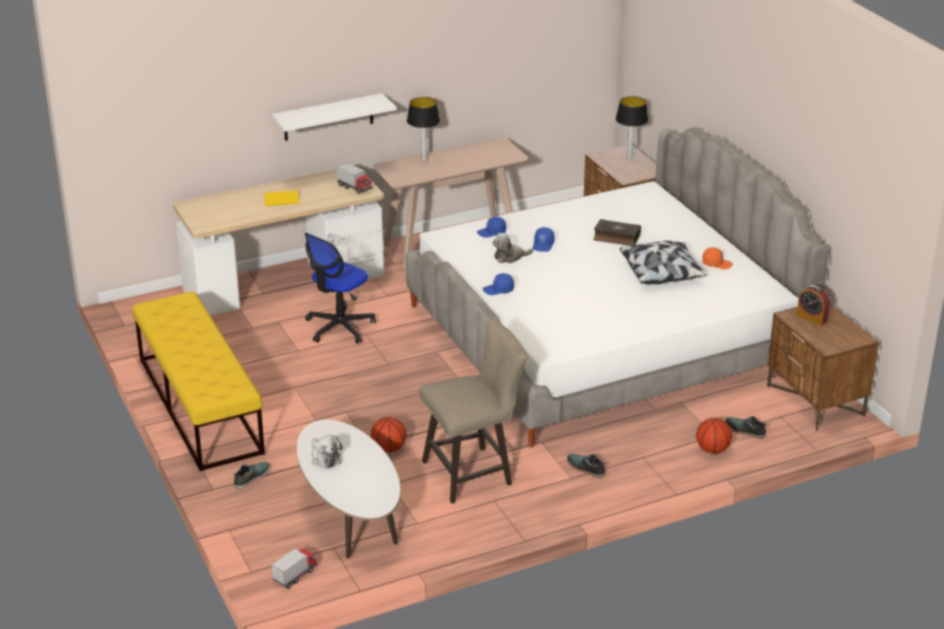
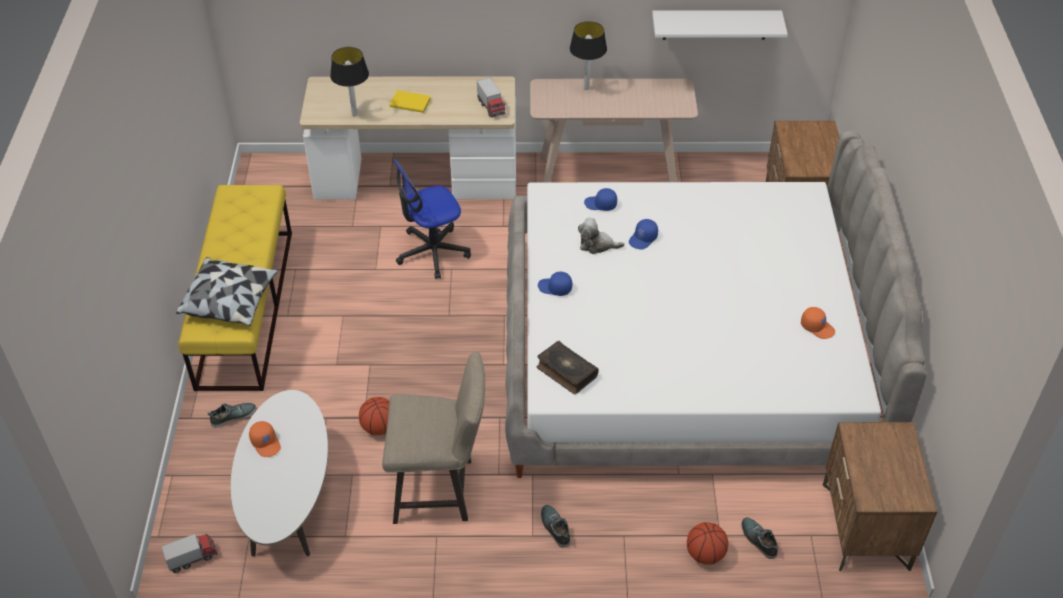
camera: 25 degrees right, 15 degrees up
white shelf [272,93,397,141] -> white shelf moved to [652,10,788,40]
plush toy [312,435,342,469] -> orange cap [249,421,281,457]
book [593,219,641,246] -> book moved to [537,341,599,395]
table lamp [616,96,648,159] -> table lamp moved to [330,47,369,117]
pillow [620,241,707,285] -> pillow moved to [176,257,278,326]
alarm clock [797,285,830,326] -> none

